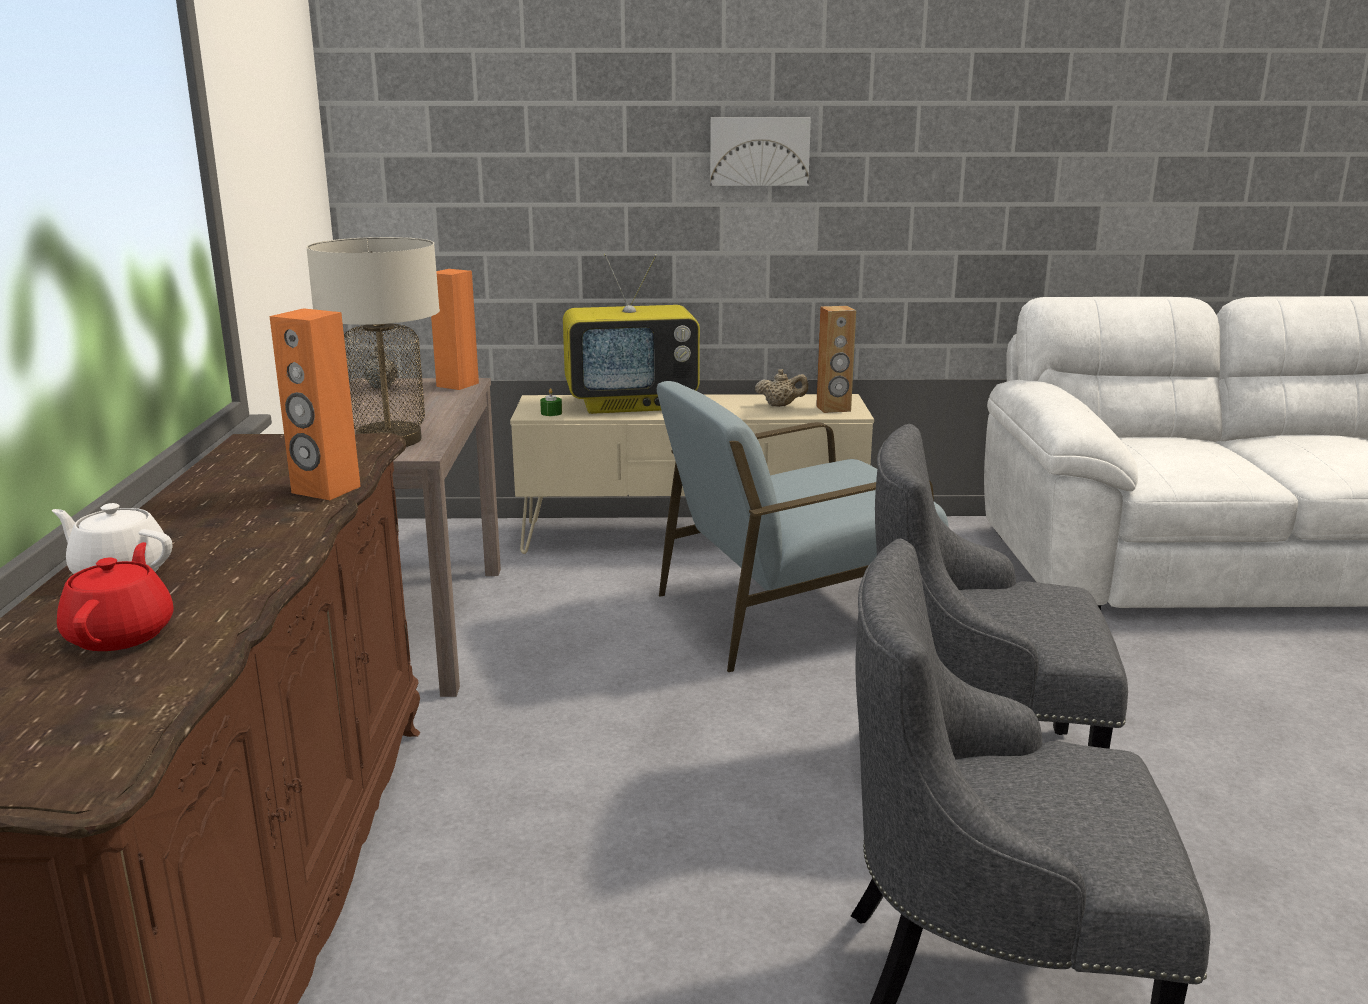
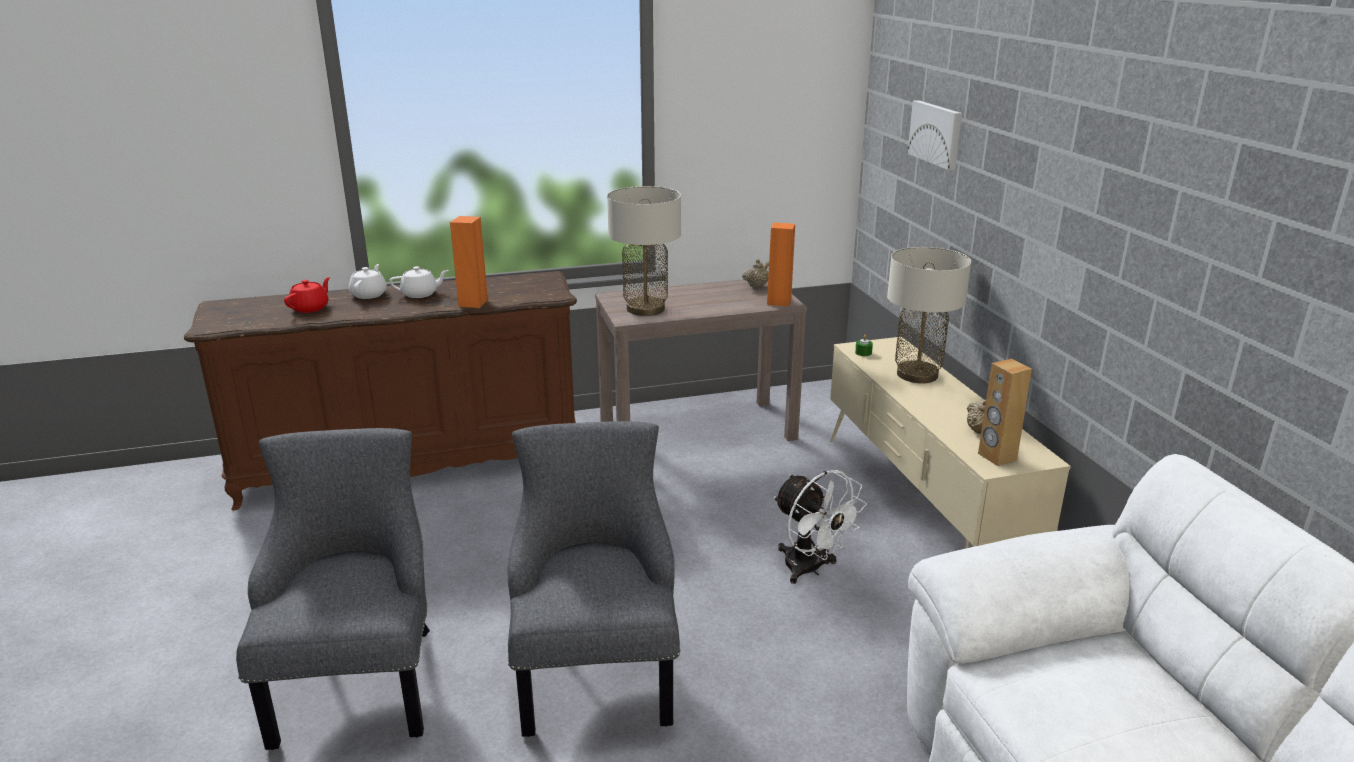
camera: 75 degrees right, 5 degrees up
red teapot [57,542,174,651] -> red teapot turned 45 degrees counterclockwise [284,277,330,313]
television [563,254,700,414] -> table lamp [887,247,971,383]
blue armchair [657,381,949,672] -> white fan [774,470,867,584]
picture [710,117,811,186] -> picture moved to [907,100,962,170]
none -> white teapot [389,266,449,298]

